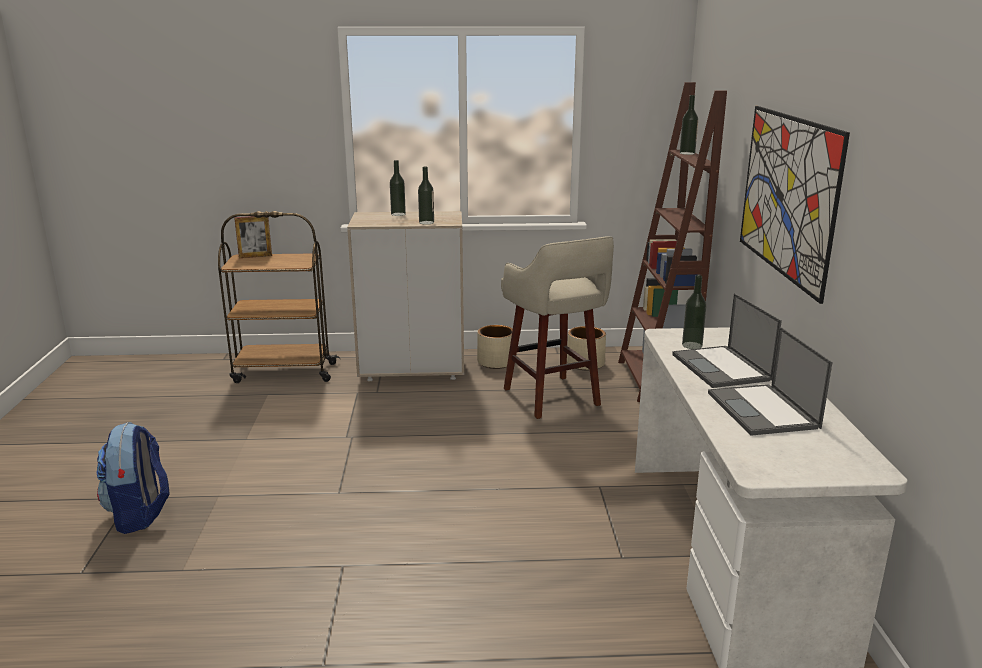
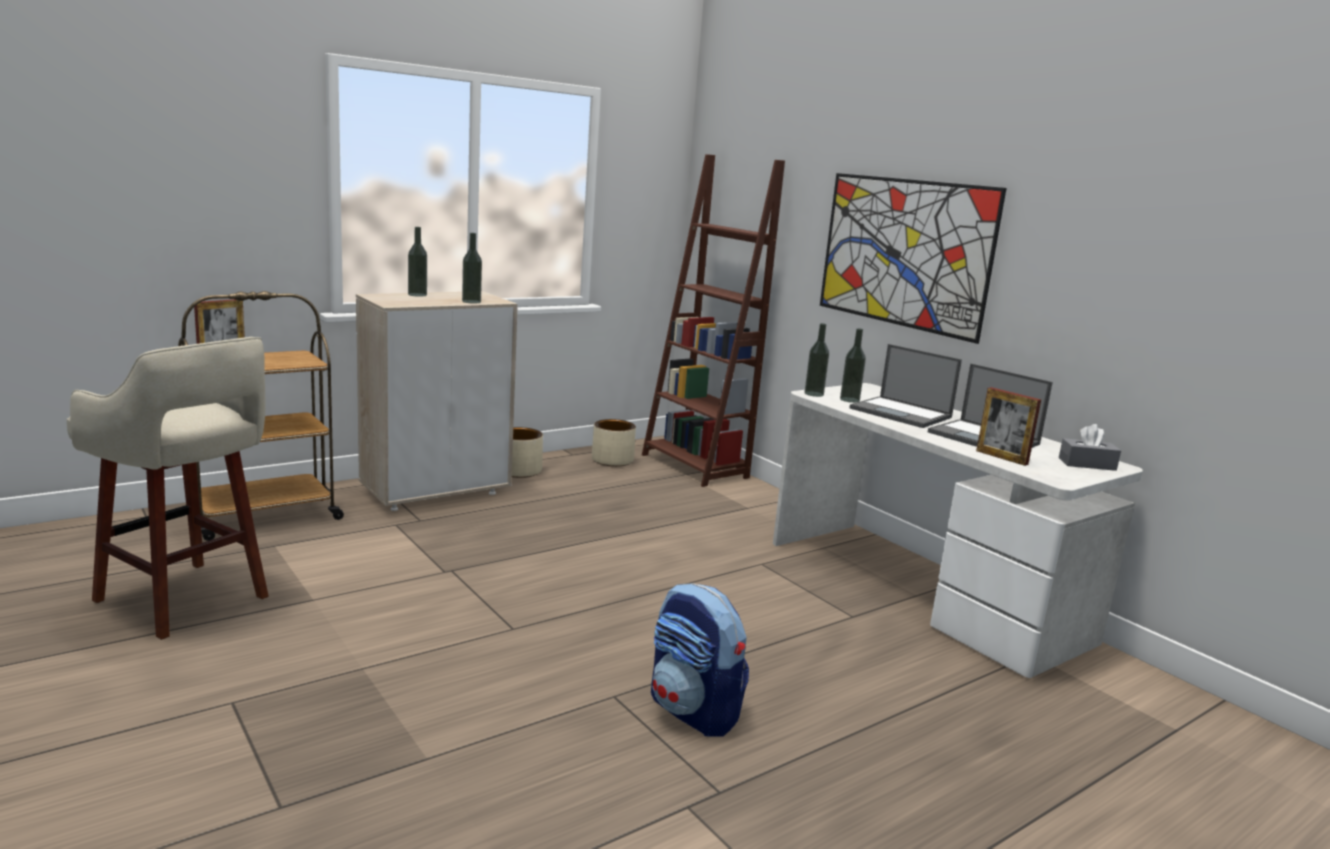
camera: 35 degrees left, 5 degrees down
backpack [96,422,170,534] -> backpack moved to [651,583,749,736]
beige stool [501,236,614,419] -> beige stool moved to [67,337,269,640]
bottle [680,95,698,155] -> bottle moved to [804,323,829,397]
none -> picture frame [976,387,1041,466]
none -> grey tissue box [1059,424,1121,471]

